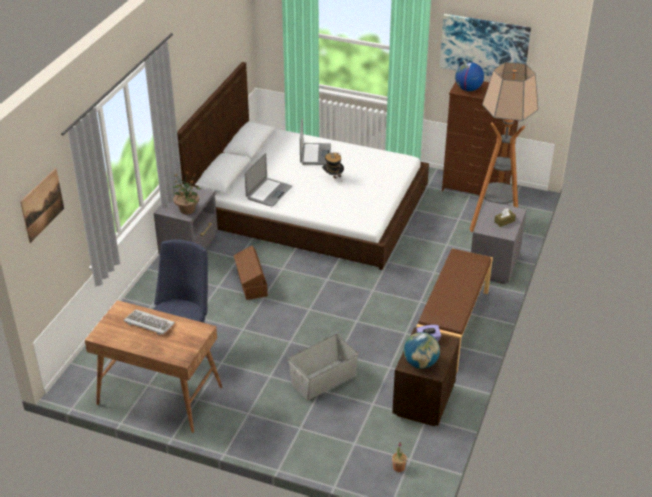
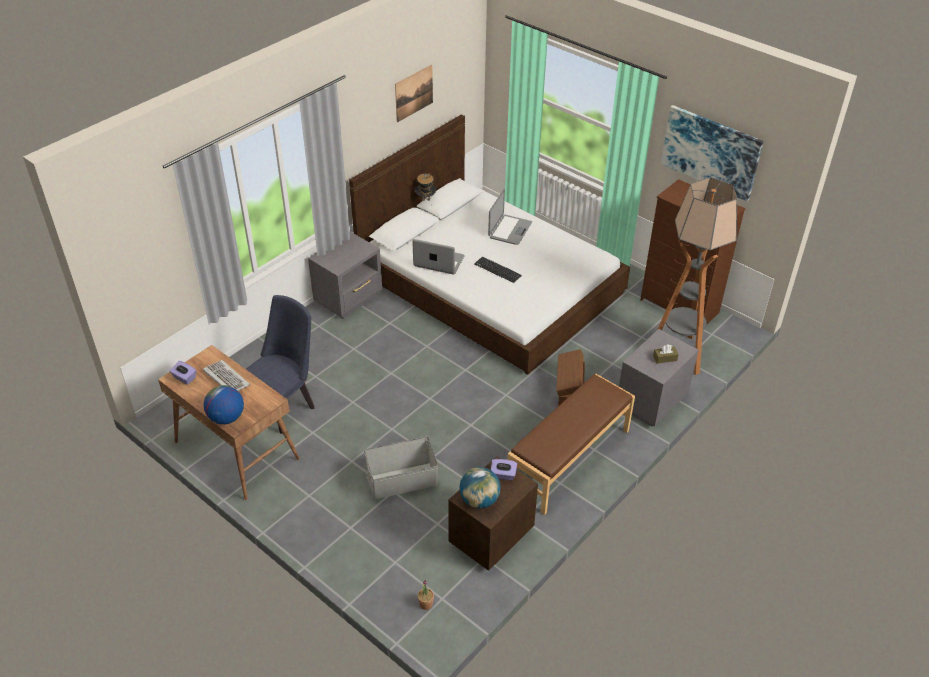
camera: 20 degrees right, 5 degrees up
picture [20,168,64,243] -> picture moved to [395,65,433,123]
potted plant [173,172,201,214] -> none
brown storage box [234,246,268,300] -> brown storage box moved to [556,349,585,406]
laptop [245,153,292,206] -> laptop turned 120 degrees counterclockwise [412,239,464,275]
hat [322,152,344,179] -> hat moved to [415,174,436,201]
globe [455,62,484,91] -> globe moved to [204,385,244,424]
none -> purple tissue box [170,361,196,385]
none -> keyboard [474,257,522,283]

